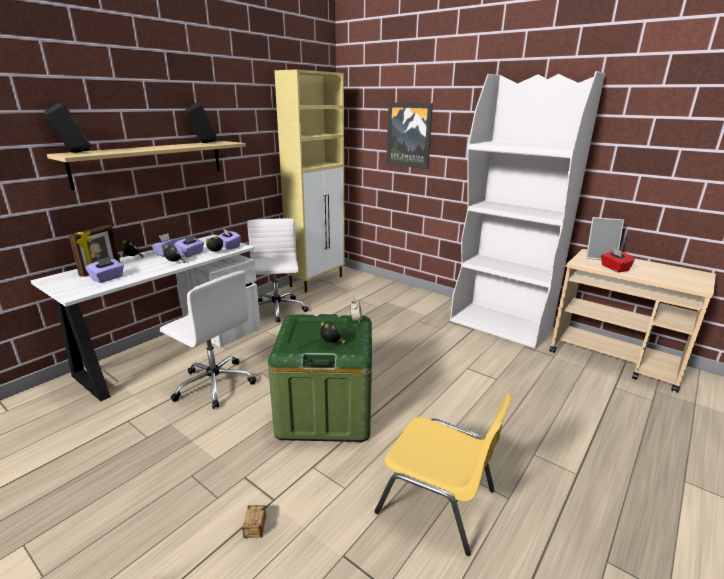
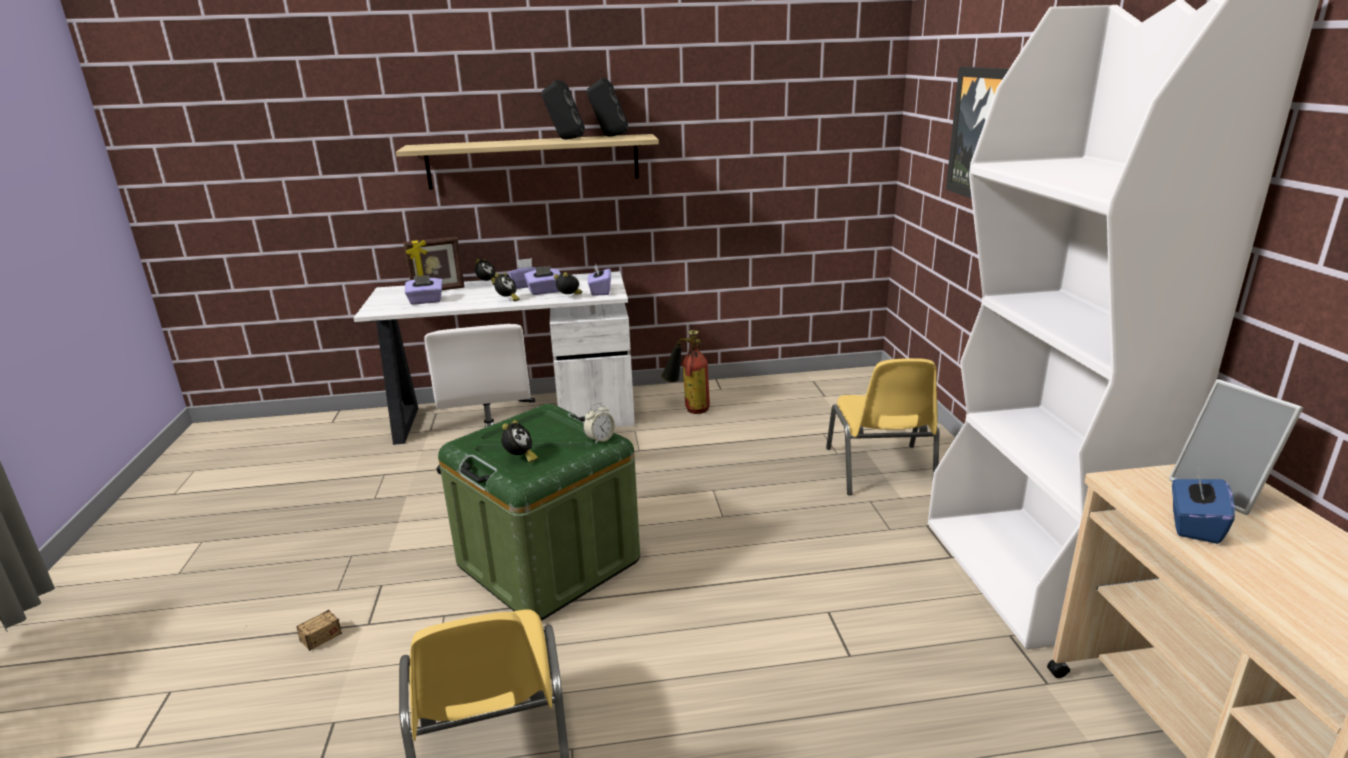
camera: 45 degrees right, 0 degrees up
black speaker [45,102,92,153] -> black speaker moved to [542,80,585,140]
white office chair [247,218,309,323] -> fire extinguisher [661,330,710,414]
beige cabinet [274,69,345,292] -> none
red tissue box [601,247,635,272] -> blue tissue box [1172,472,1235,544]
none -> yellow chair [826,358,939,495]

